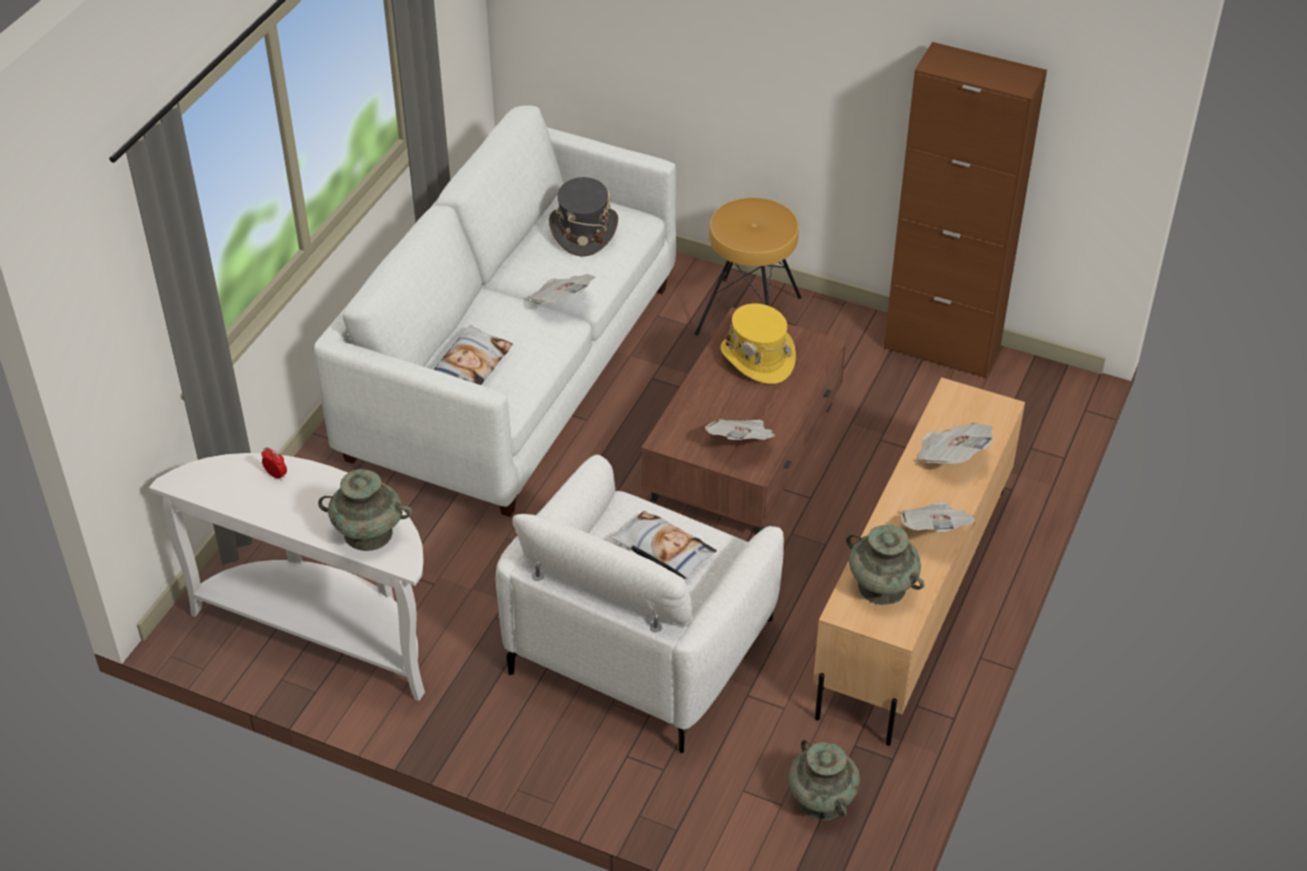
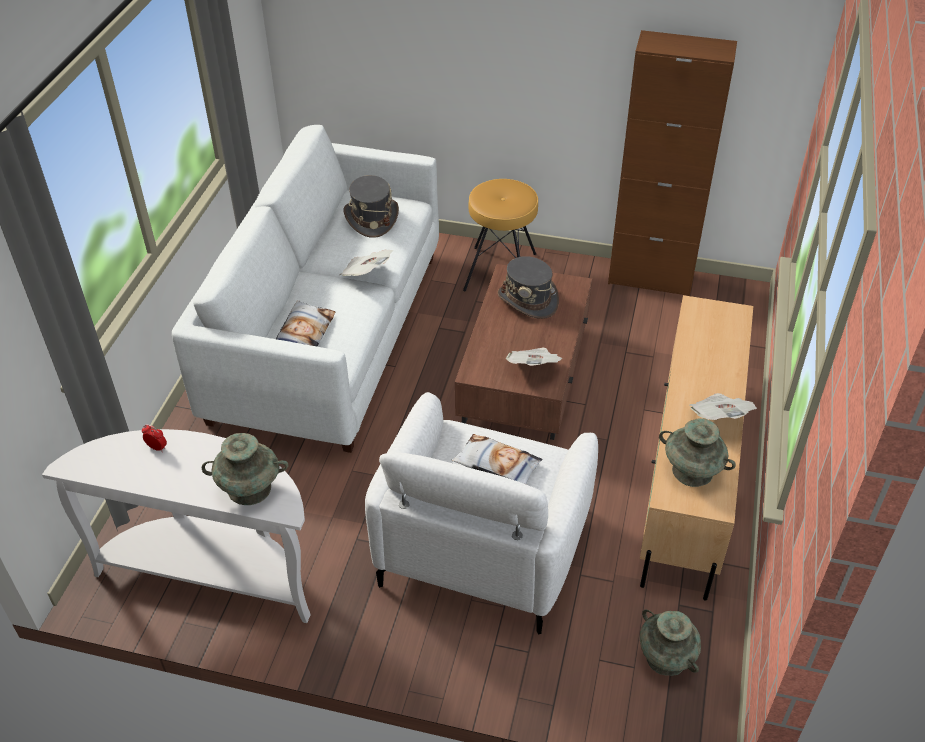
camera: 10 degrees left, 0 degrees up
yellow hat [720,304,796,384] -> grey hat [498,256,559,319]
newspaper [916,423,993,465] -> none

